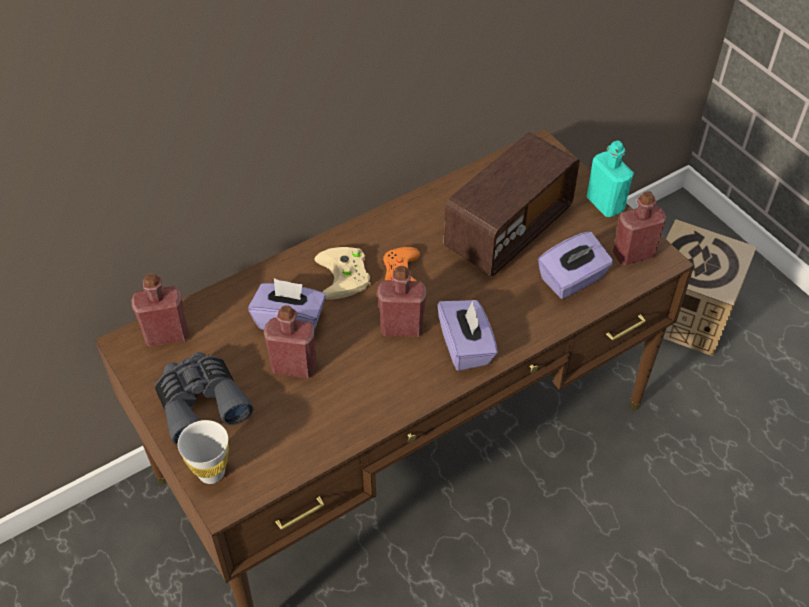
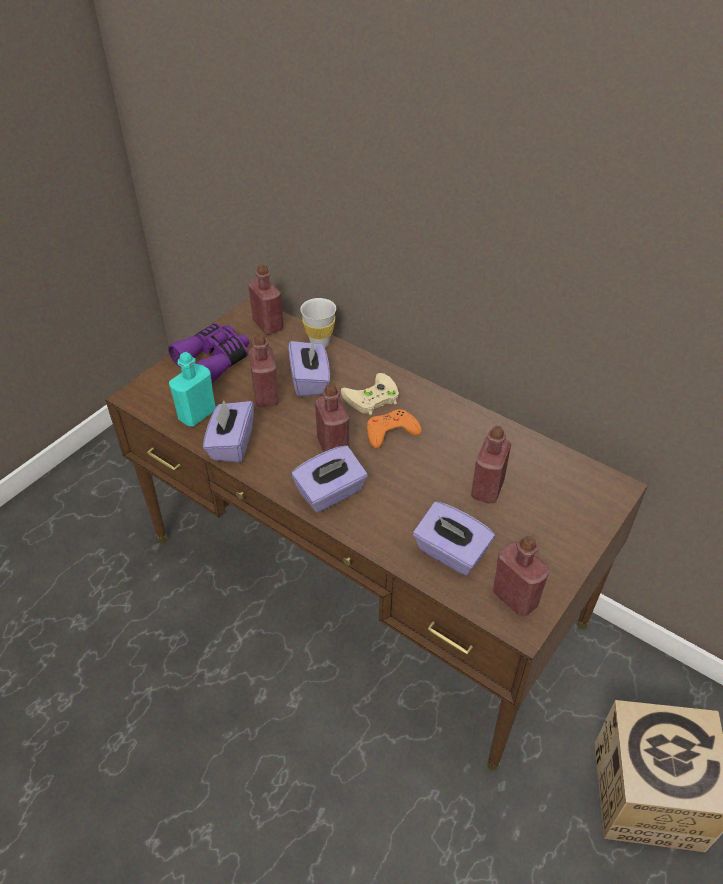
camera: 70 degrees right, 5 degrees down
grey binoculars [155,352,253,445] -> purple binoculars [168,323,249,383]
white cup [178,420,229,484] -> white cup moved to [300,298,336,348]
radio [444,132,580,276] -> red bottle [471,426,511,504]
turquoise bottle [586,140,634,217] -> turquoise bottle moved to [169,352,216,427]
none -> purple tissue box [203,400,254,463]

